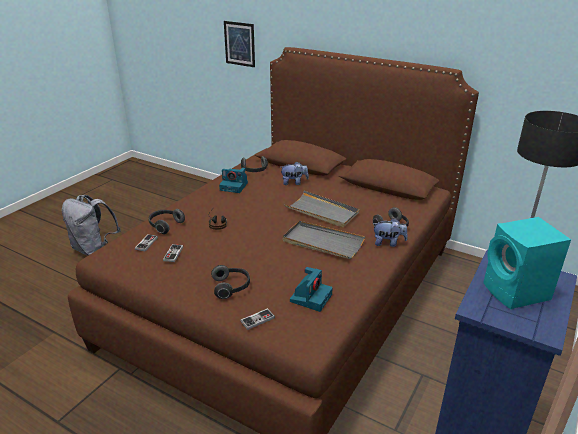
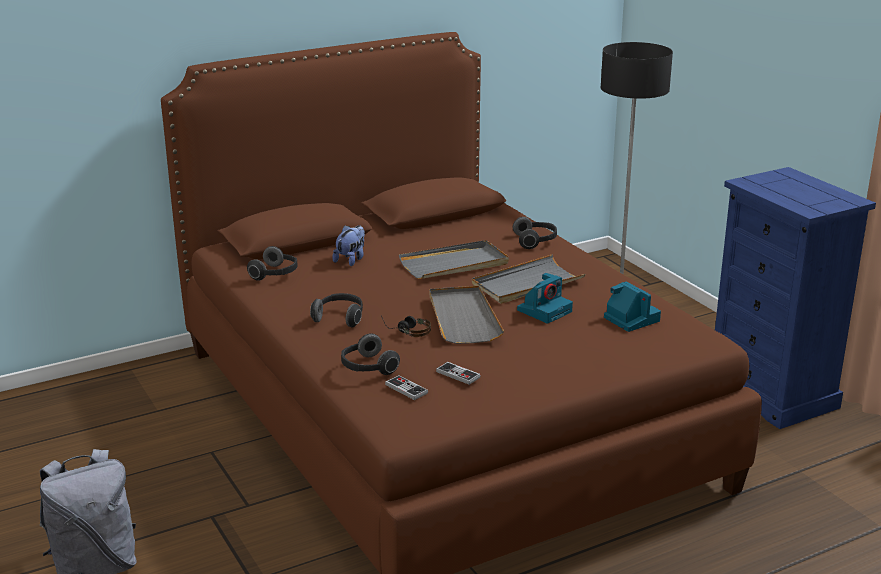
camera: 60 degrees left, 5 degrees down
headphones [211,265,250,299] -> headphones moved to [310,293,363,328]
camera [219,167,248,193] -> camera moved to [517,273,573,324]
picture [224,21,255,67] -> none
game controller [240,308,275,330] -> none
plush toy [373,218,408,247] -> none
turquoise speaker [483,217,571,309] -> none
none -> grey tray [430,286,504,344]

